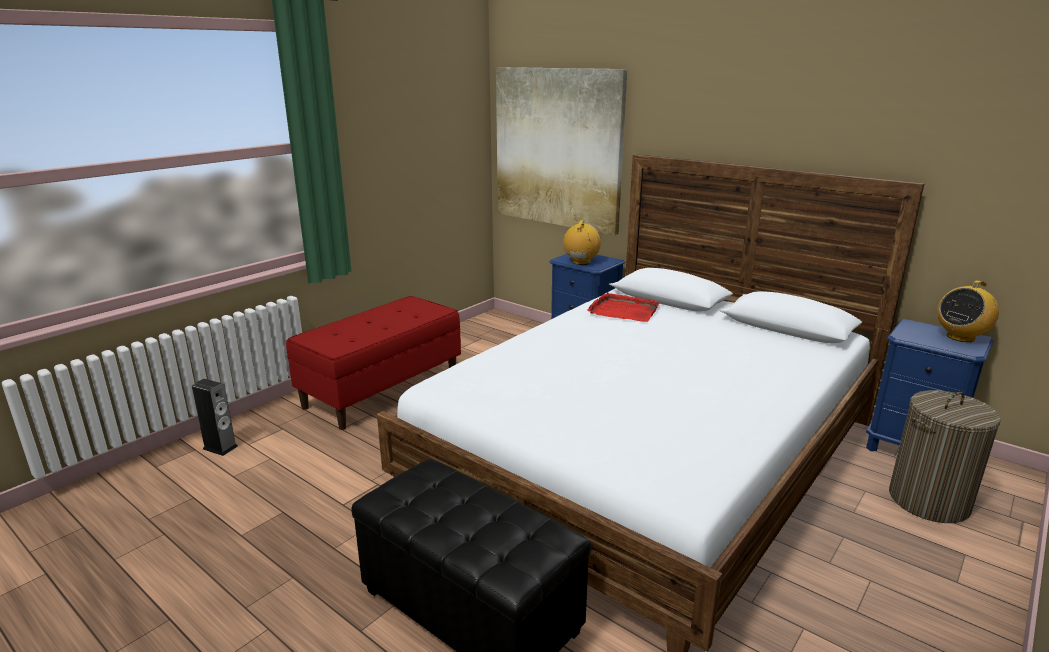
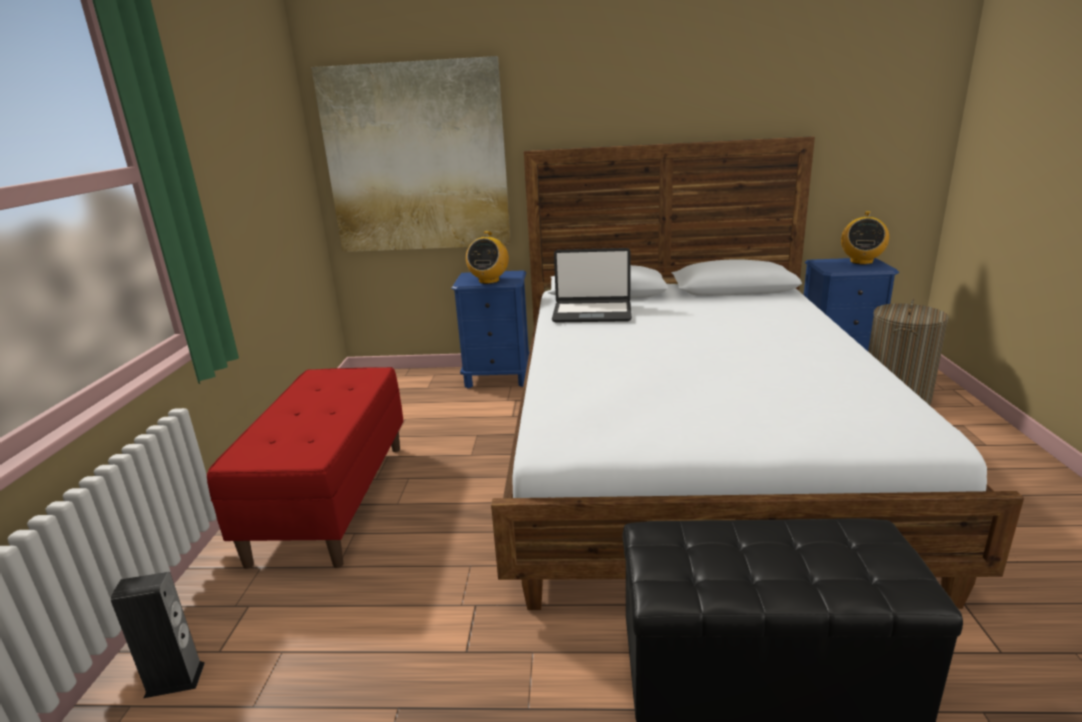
camera: 35 degrees left, 0 degrees up
radio [563,220,601,265] -> radio turned 150 degrees counterclockwise [466,231,509,284]
red tray [587,292,660,322] -> laptop [552,248,632,323]

